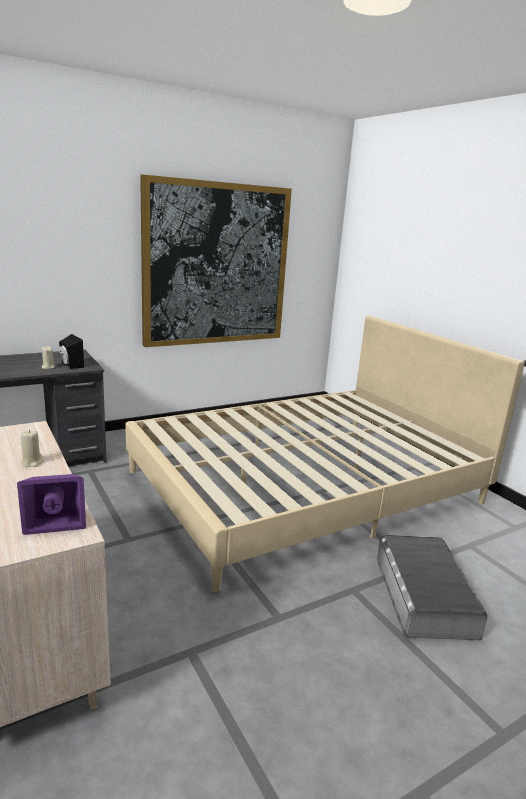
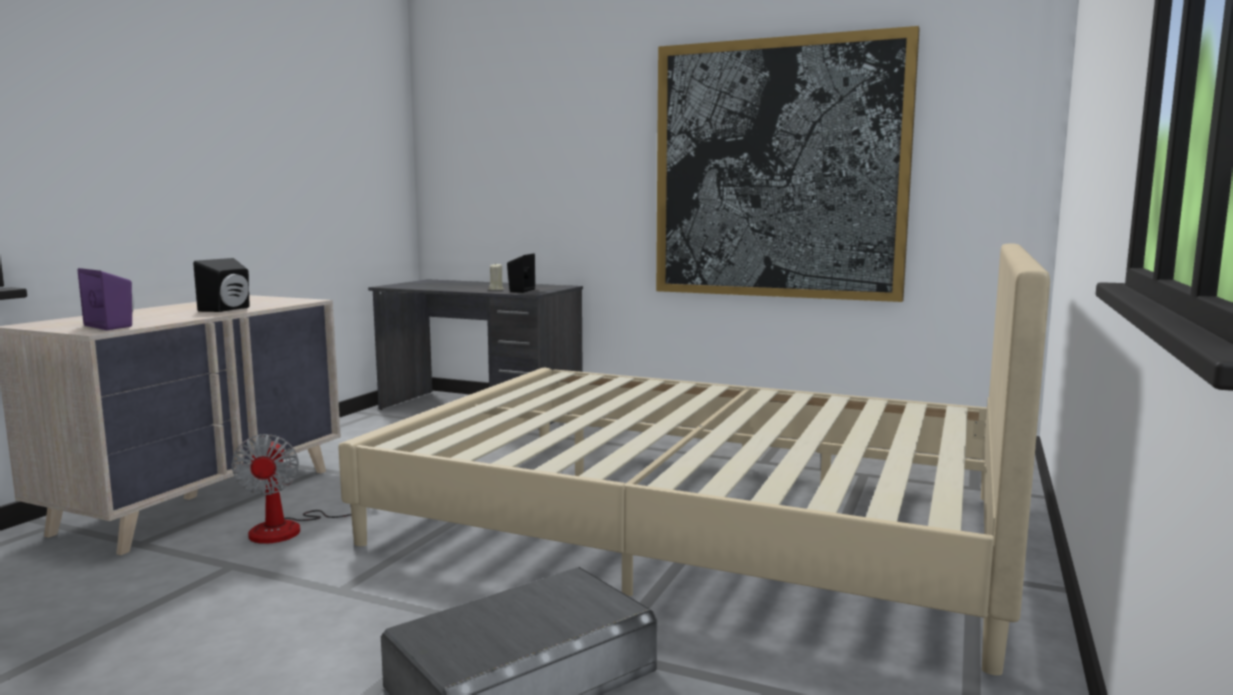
camera: 55 degrees right, 10 degrees down
beige candle [20,430,43,467] -> black speaker [193,258,250,312]
none -> fan [231,434,351,544]

